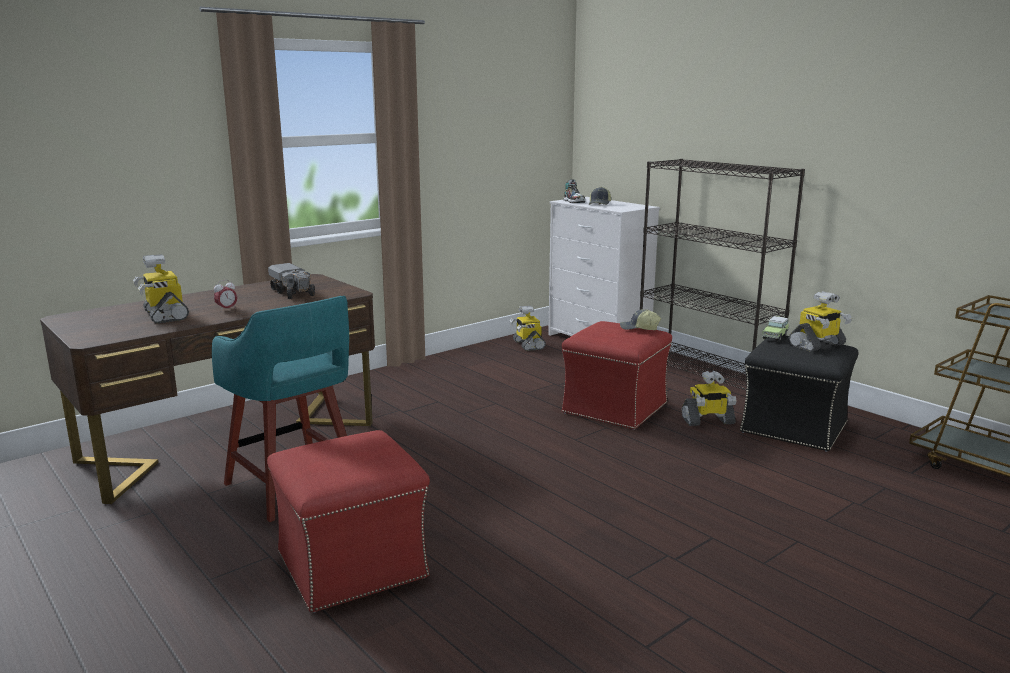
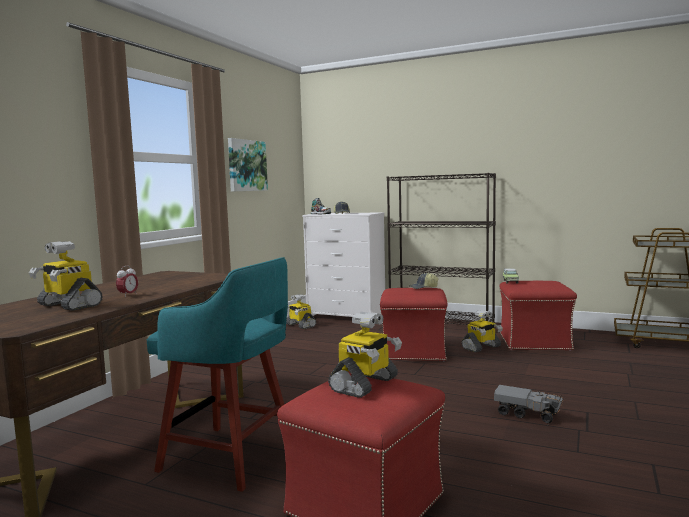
camera: 25 degrees left, 10 degrees down
toy truck [268,263,315,299] -> toy truck moved to [494,385,564,423]
black ottoman [740,336,859,452] -> red ottoman [499,281,577,351]
toy robot [789,291,852,352] -> toy robot moved to [328,312,402,398]
none -> picture [228,138,268,192]

